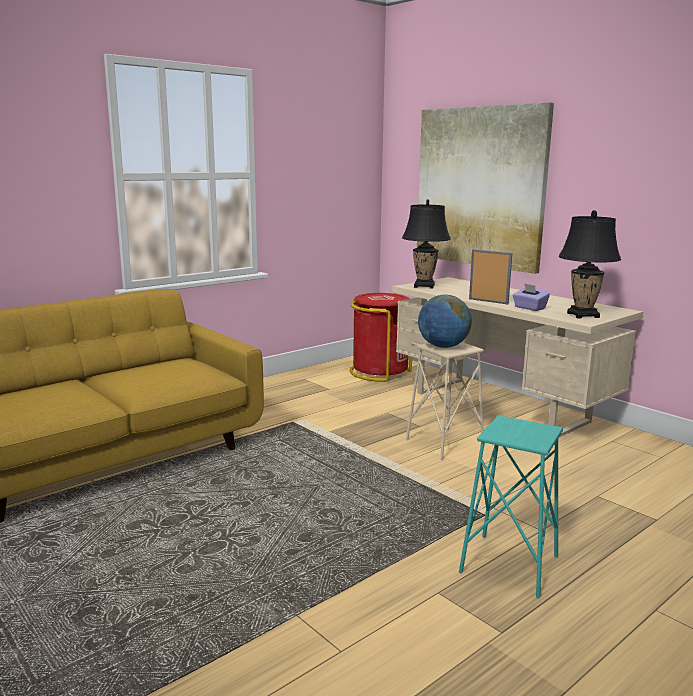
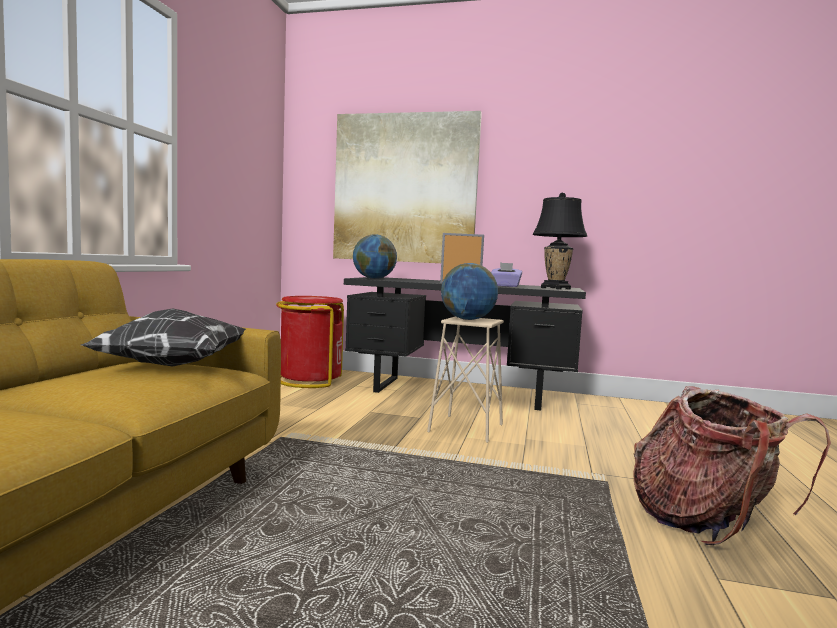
camera: 35 degrees left, 10 degrees down
beige desk [392,277,643,437] -> black desk [344,277,586,411]
black table lamp [402,199,451,289] -> globe [353,234,397,279]
turquoise stool [459,415,563,598] -> backpack [634,386,831,545]
none -> pillow [81,308,246,367]

